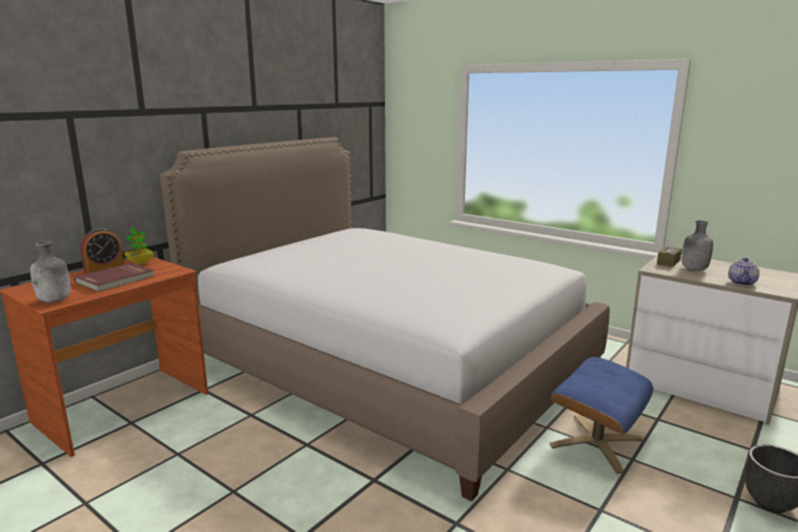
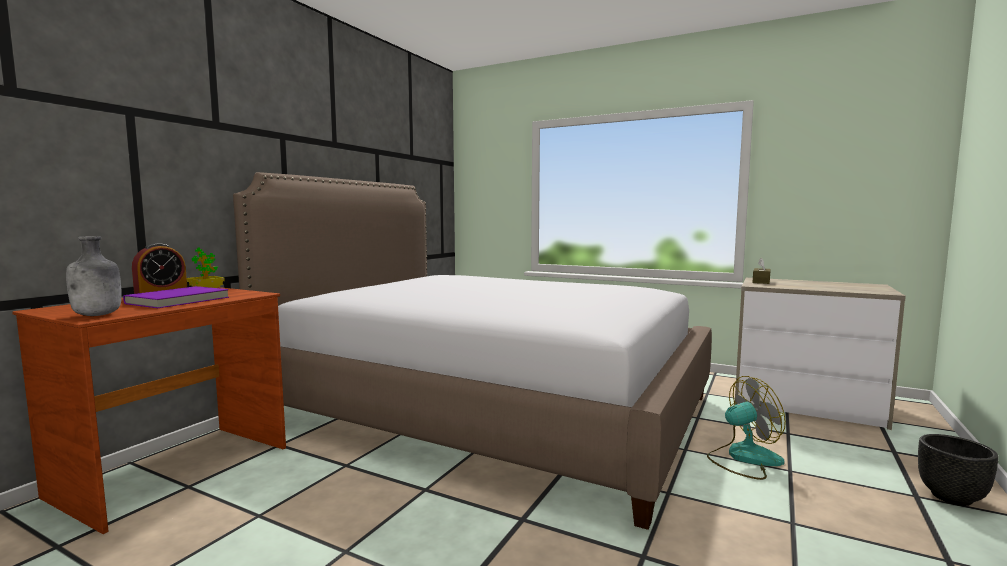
camera: 10 degrees left, 10 degrees down
red book [74,263,154,292] -> purple book [123,286,229,308]
blue ottoman [550,357,653,474] -> fan [707,376,786,480]
grey bottle [682,220,713,271] -> none
teapot [728,258,760,286] -> none

